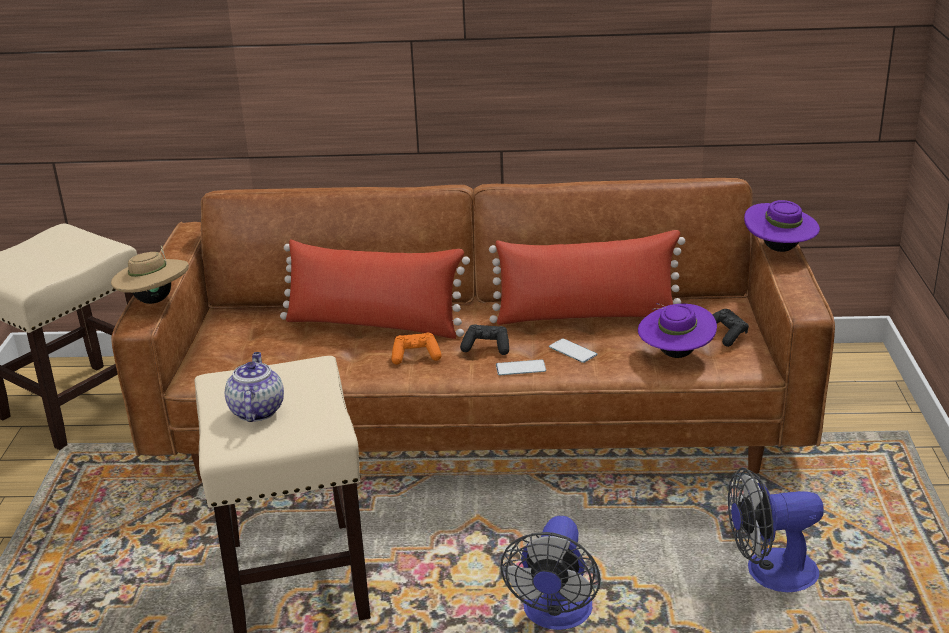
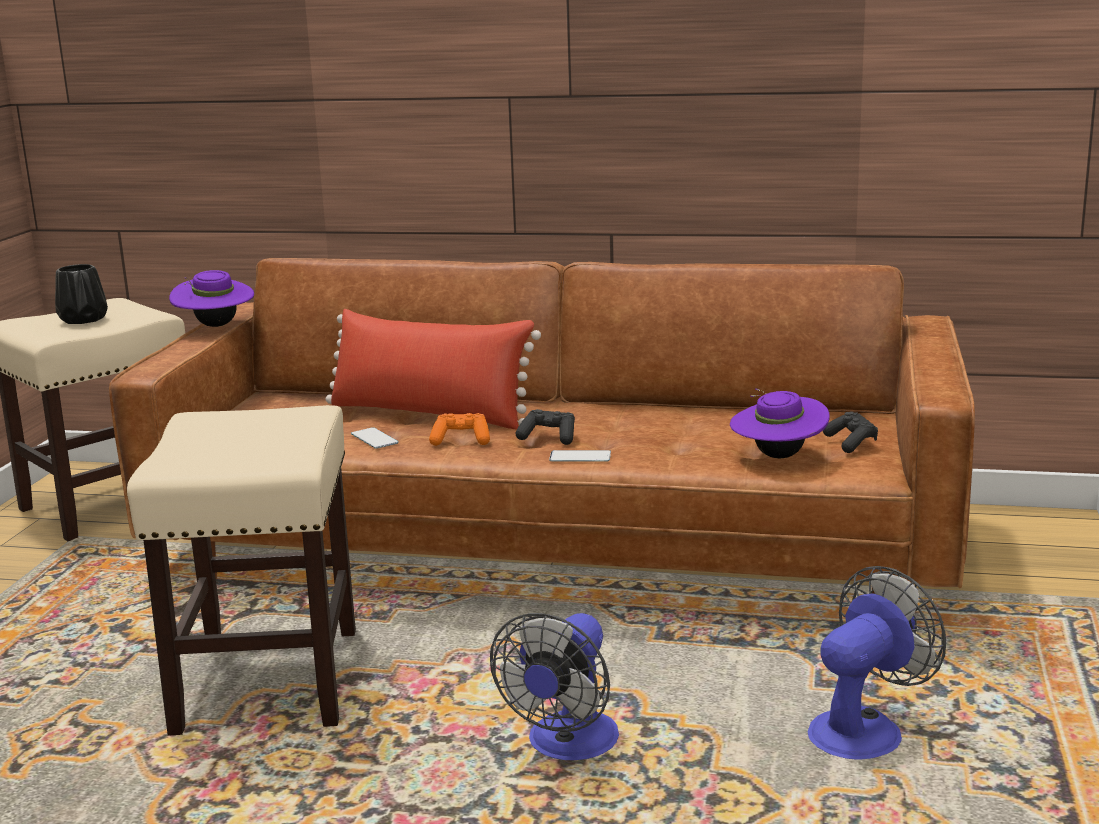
camera: 10 degrees right, 10 degrees down
beige hat [111,245,189,304] -> none
teapot [225,352,284,422] -> none
red pillow [489,230,685,325] -> none
phone [549,338,597,363] -> phone moved to [351,427,399,449]
fan [728,467,824,592] -> fan turned 135 degrees clockwise [808,566,946,760]
purple hat [744,200,820,252] -> purple hat moved to [169,270,254,327]
none -> black vase [55,264,108,324]

